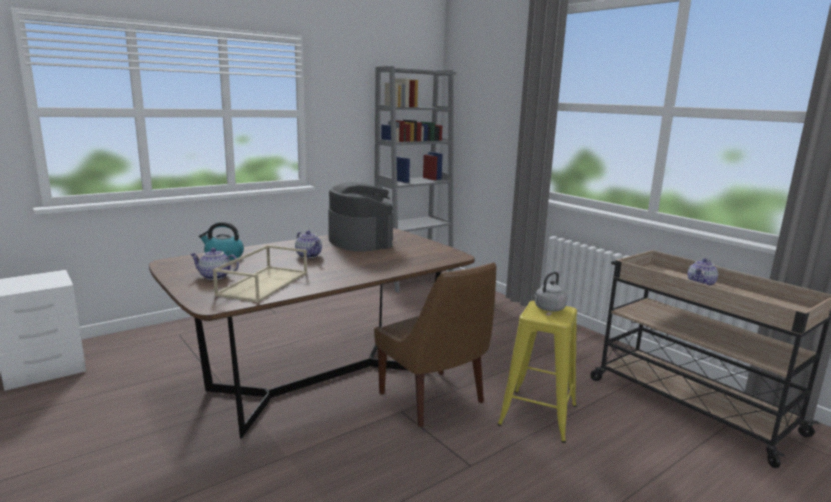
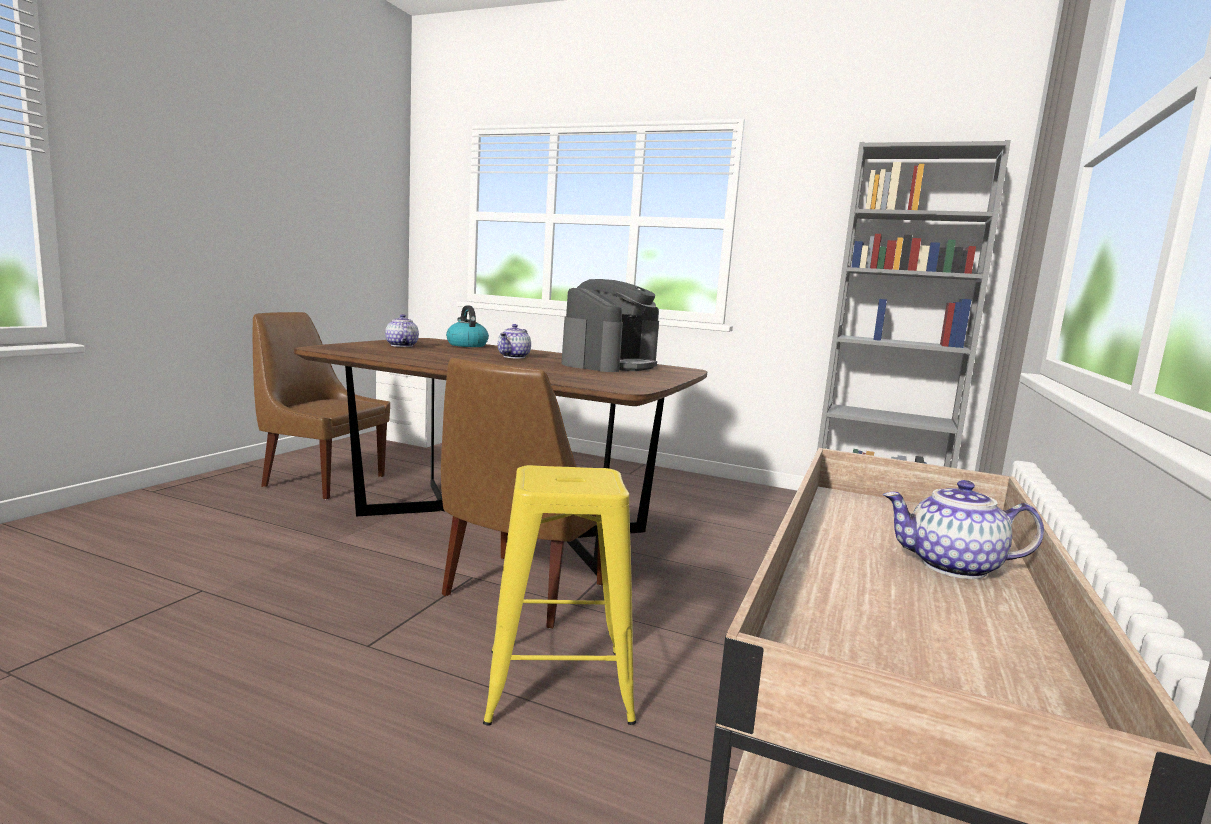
camera: 60 degrees right, 5 degrees down
beige tray [212,245,307,303] -> none
grey kettle [534,272,567,312] -> none
none -> brown chair [253,312,390,499]

